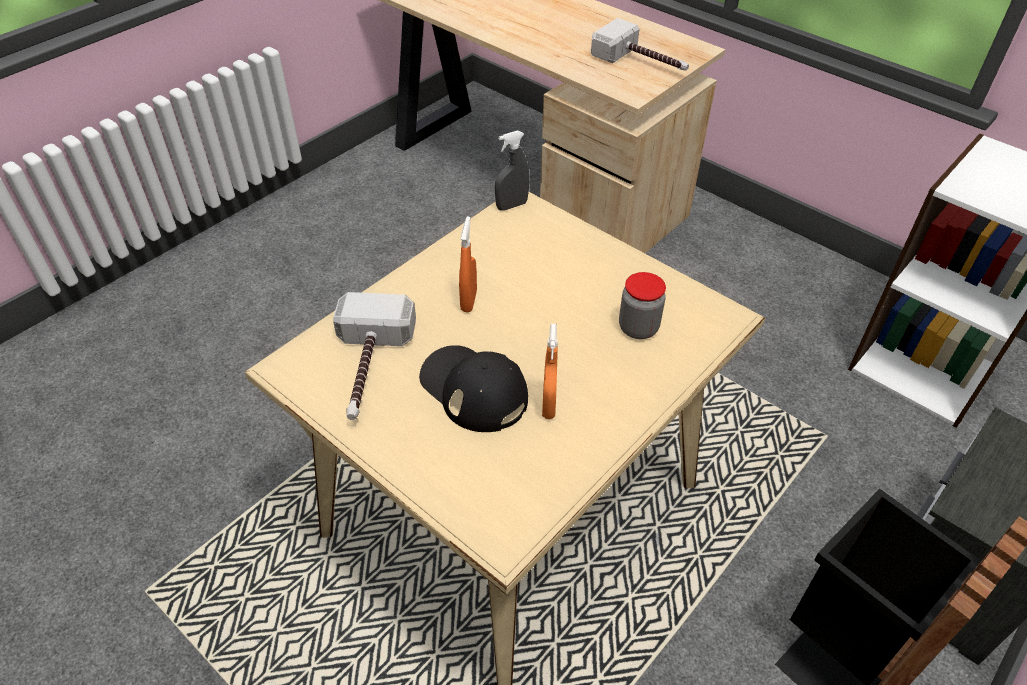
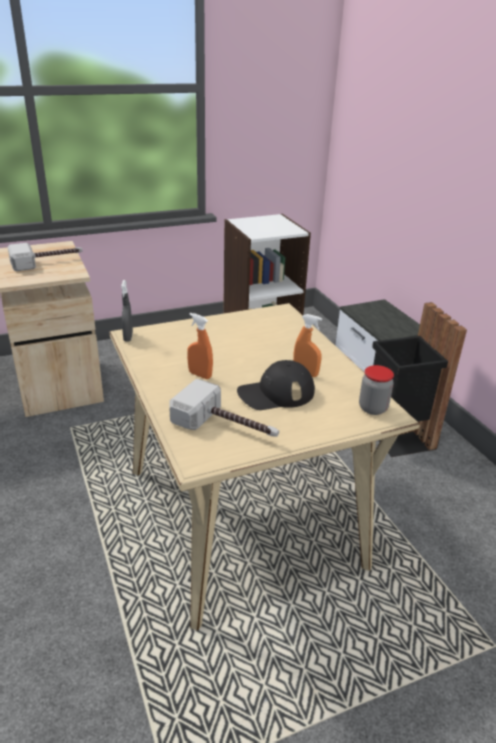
camera: 65 degrees left, 15 degrees down
jar [619,272,666,339] -> jar moved to [359,365,394,415]

